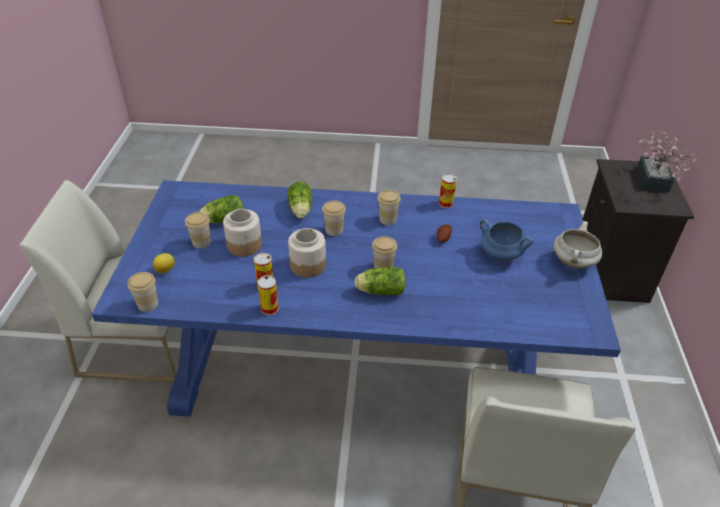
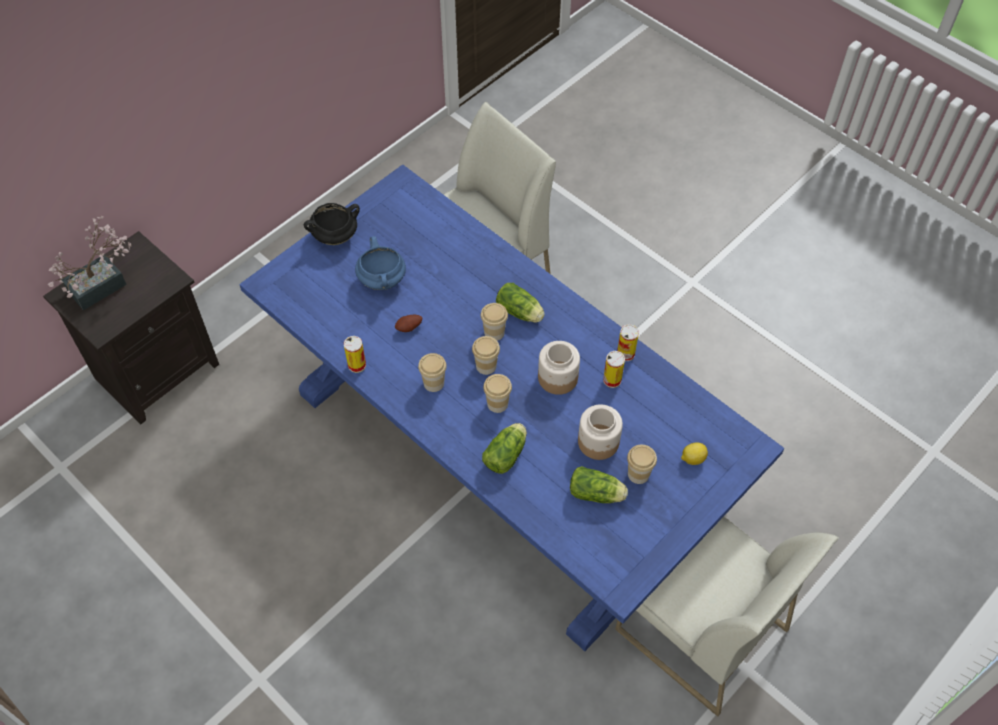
camera: 140 degrees left, 15 degrees up
cup [127,272,158,312] -> cup moved to [472,336,500,375]
white cooking pot [553,221,602,269] -> black cooking pot [304,203,360,245]

